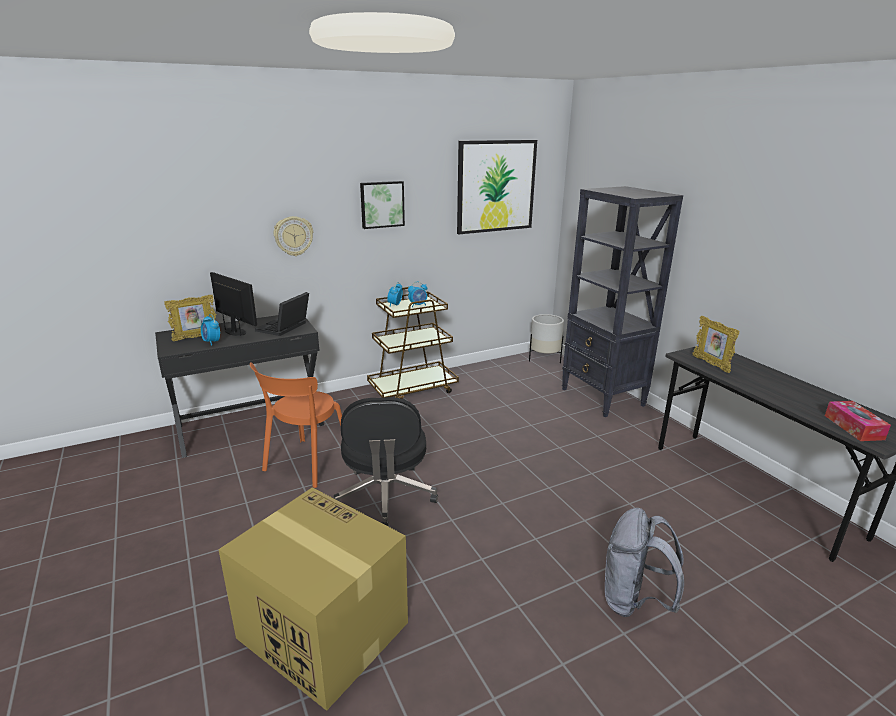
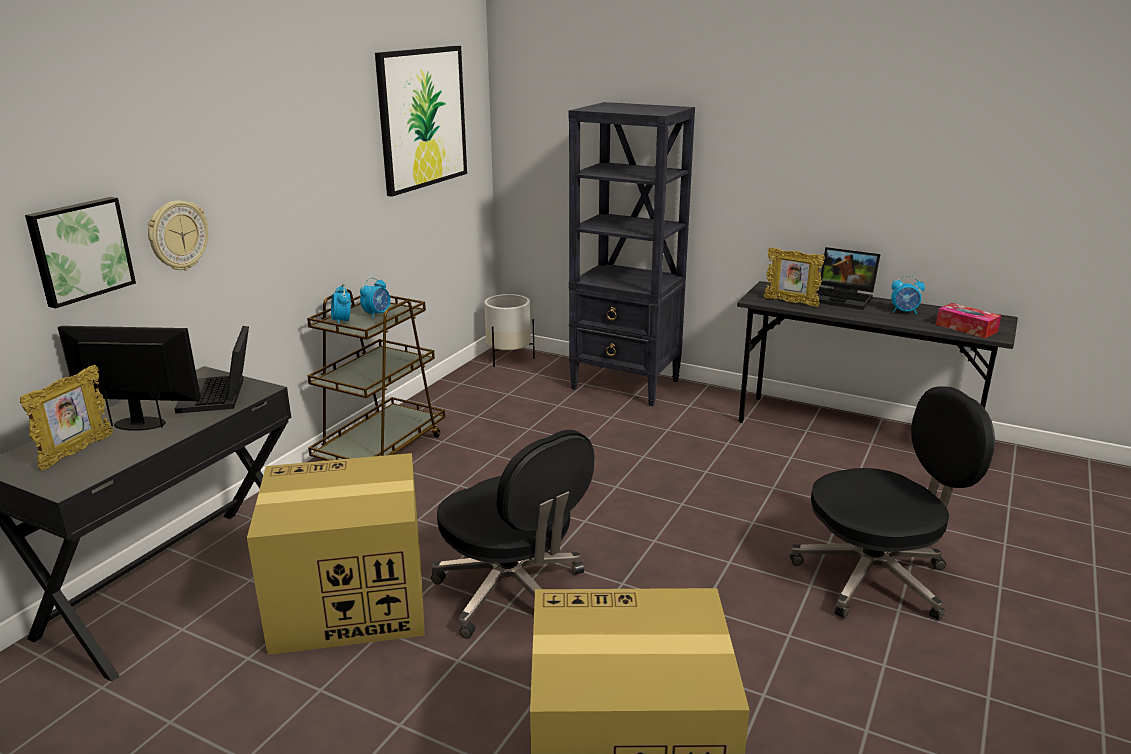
camera: 35 degrees left, 0 degrees up
alarm clock [201,314,220,346] -> alarm clock moved to [891,275,925,315]
orange chair [250,362,342,488] -> cardboard box [247,453,425,655]
picture [360,181,405,229] -> picture moved to [25,197,136,309]
grey backpack [605,508,684,617] -> black office chair [790,386,995,620]
none -> laptop [816,247,881,310]

